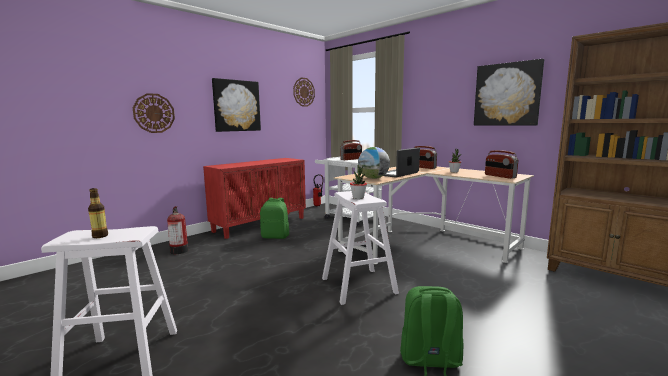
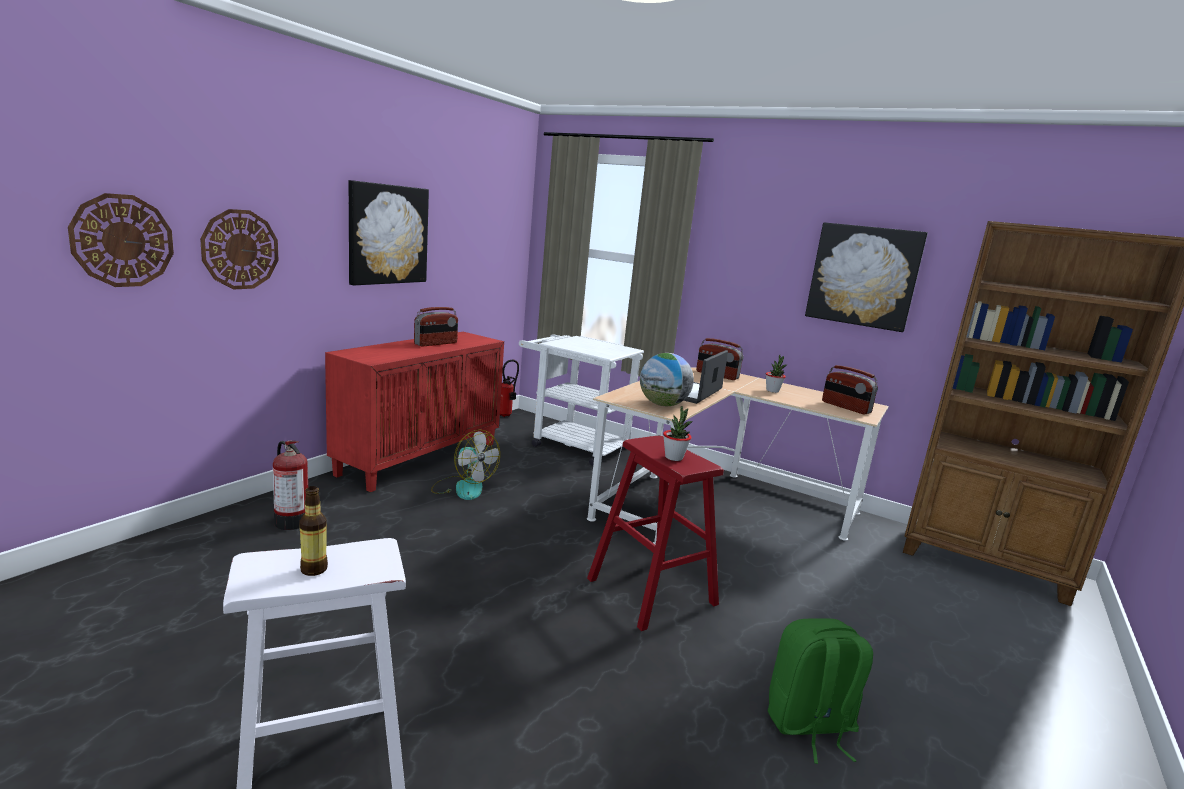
camera: 15 degrees left, 5 degrees up
green backpack [260,198,289,239] -> fan [431,429,500,500]
wall clock [293,77,315,107] -> wall clock moved to [68,193,174,287]
white stool [322,191,399,305] -> red stool [587,436,724,631]
radio [340,140,362,160] -> radio moved to [414,307,458,346]

